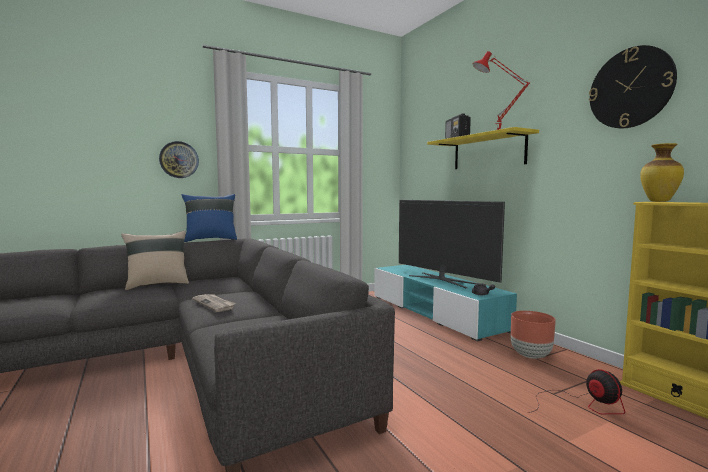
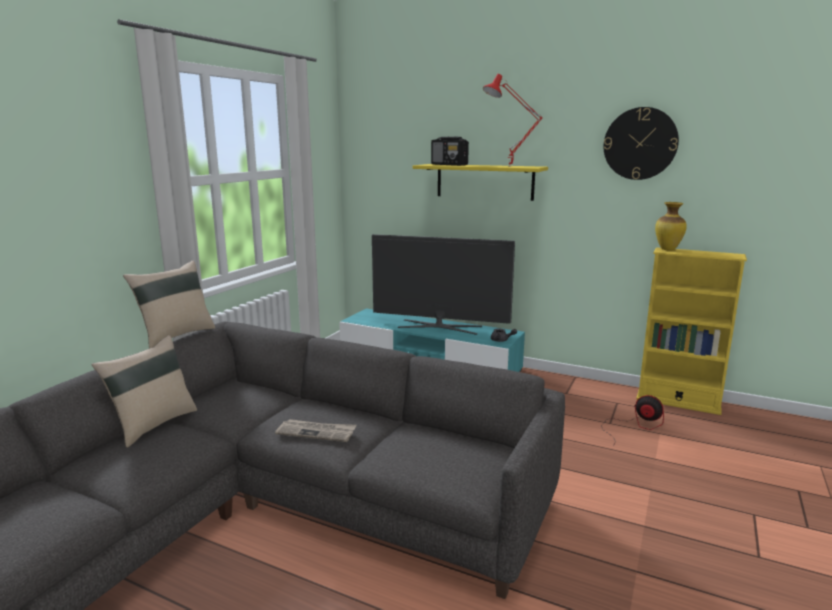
camera: 35 degrees left, 10 degrees up
wall clock [159,141,199,178] -> none
blue pillow [182,194,237,242] -> beige pillow [123,261,215,349]
brown planter [511,311,556,359] -> none

